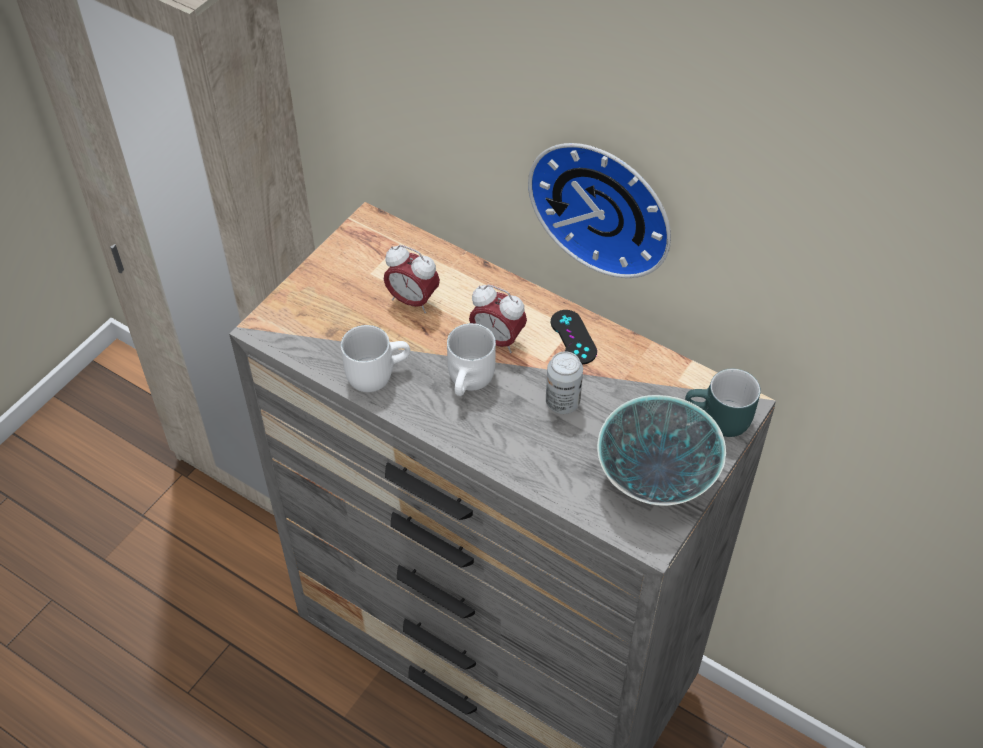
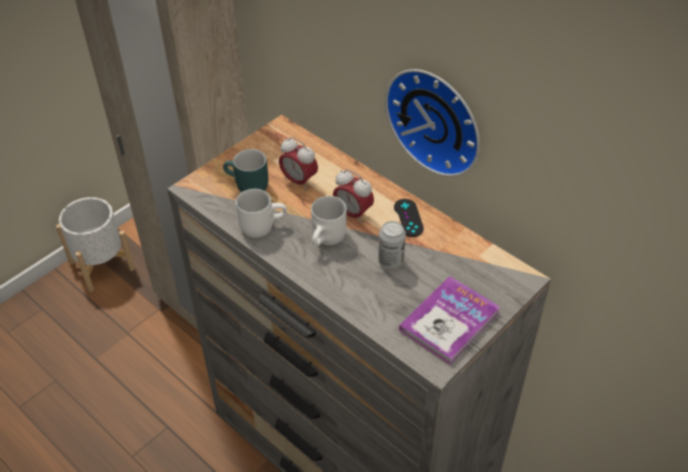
camera: 10 degrees right, 5 degrees down
bowl [597,395,726,506] -> book [399,276,500,364]
turquoise mug [685,368,761,437] -> turquoise mug moved to [223,149,268,193]
none -> white planter [56,197,135,292]

